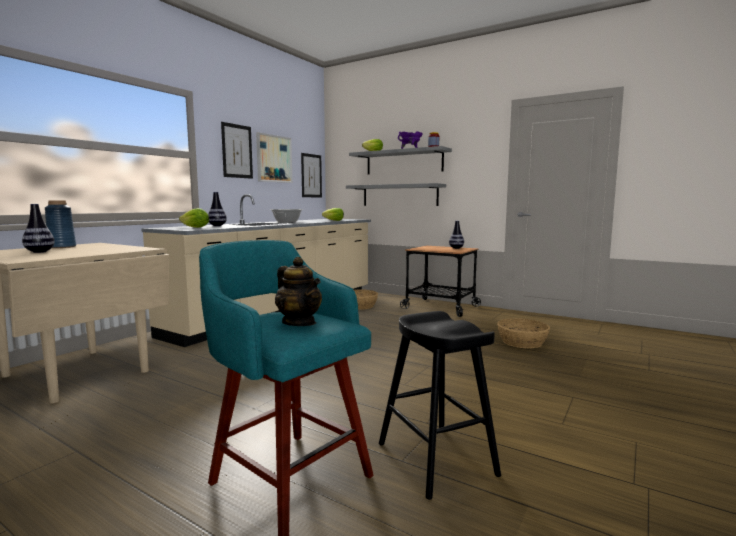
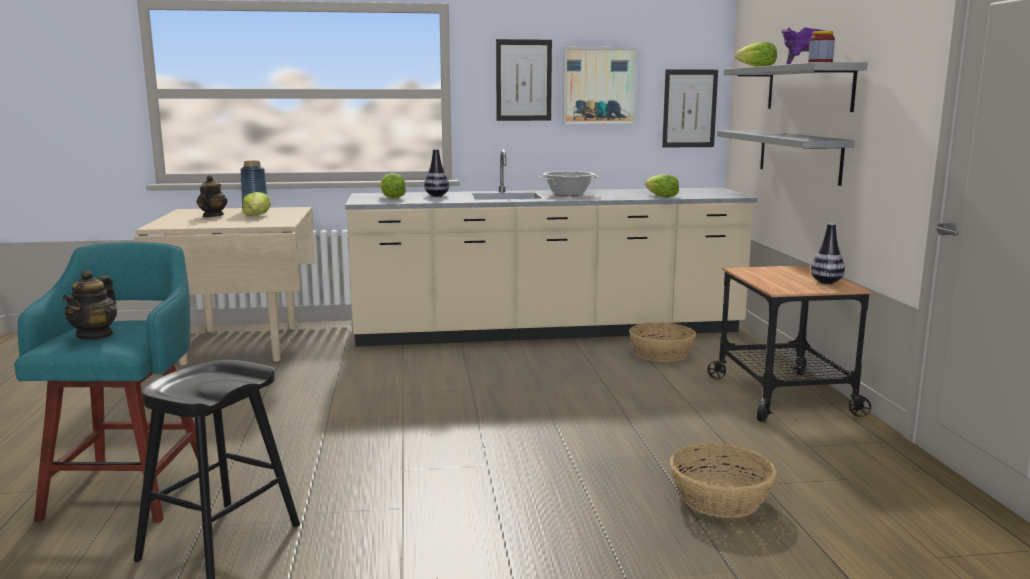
camera: 50 degrees right, 5 degrees up
vase [22,204,55,253] -> teapot [197,175,227,217]
none -> lettuce [242,192,271,216]

